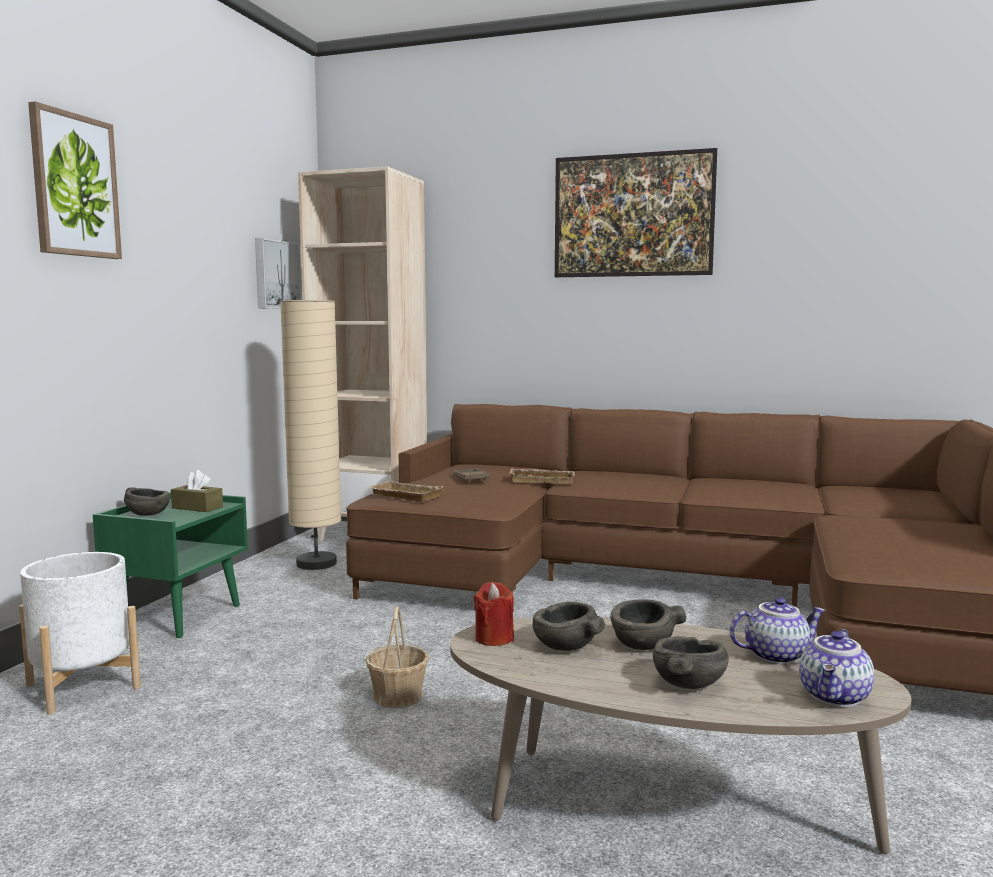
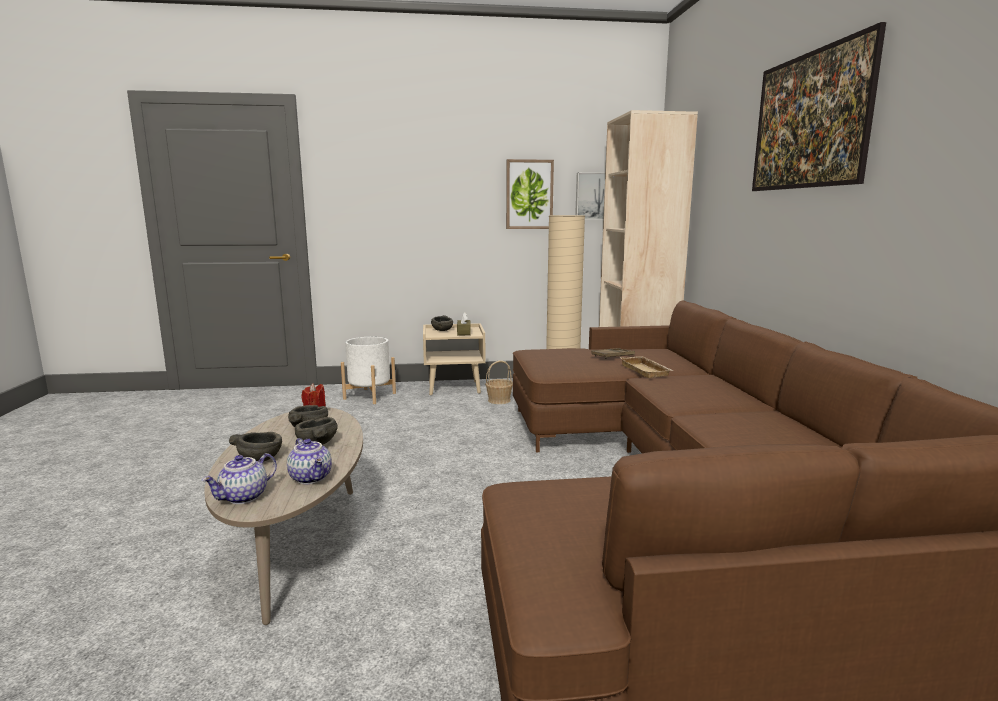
camera: 65 degrees right, 5 degrees up
picture [28,101,122,259] -> picture moved to [506,159,554,229]
green nightstand [93,492,248,638] -> beige nightstand [423,323,485,395]
basket [366,606,429,708] -> basket moved to [485,360,513,404]
beige tray [367,480,443,502] -> none
teapot [799,629,874,707] -> teapot turned 60 degrees counterclockwise [202,453,277,504]

